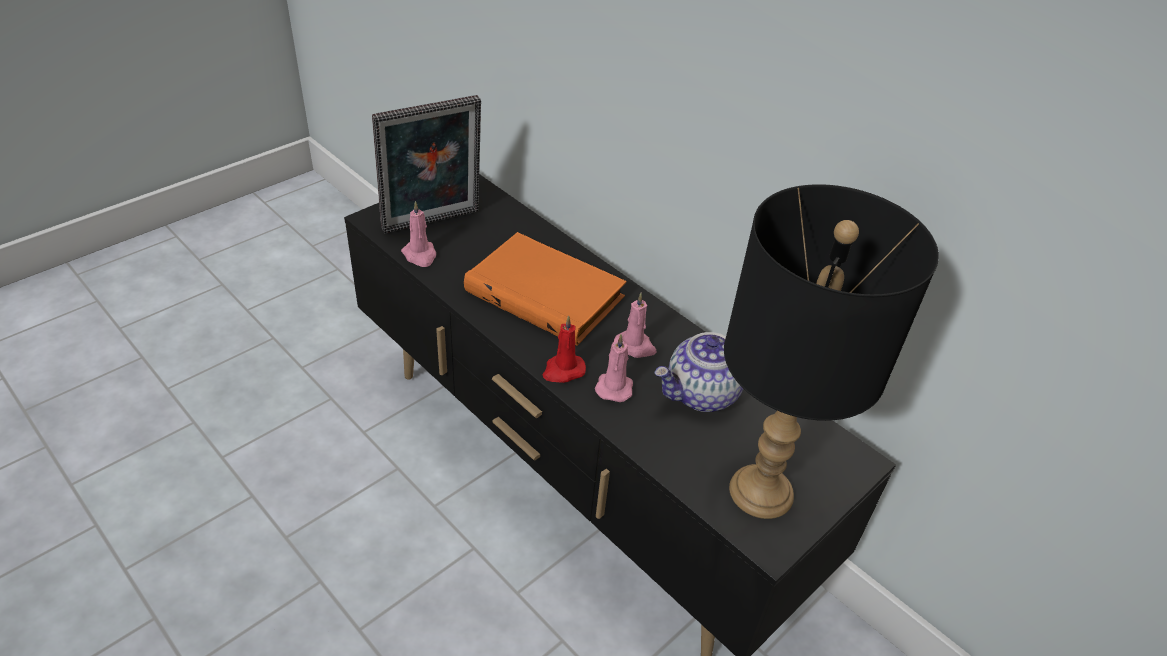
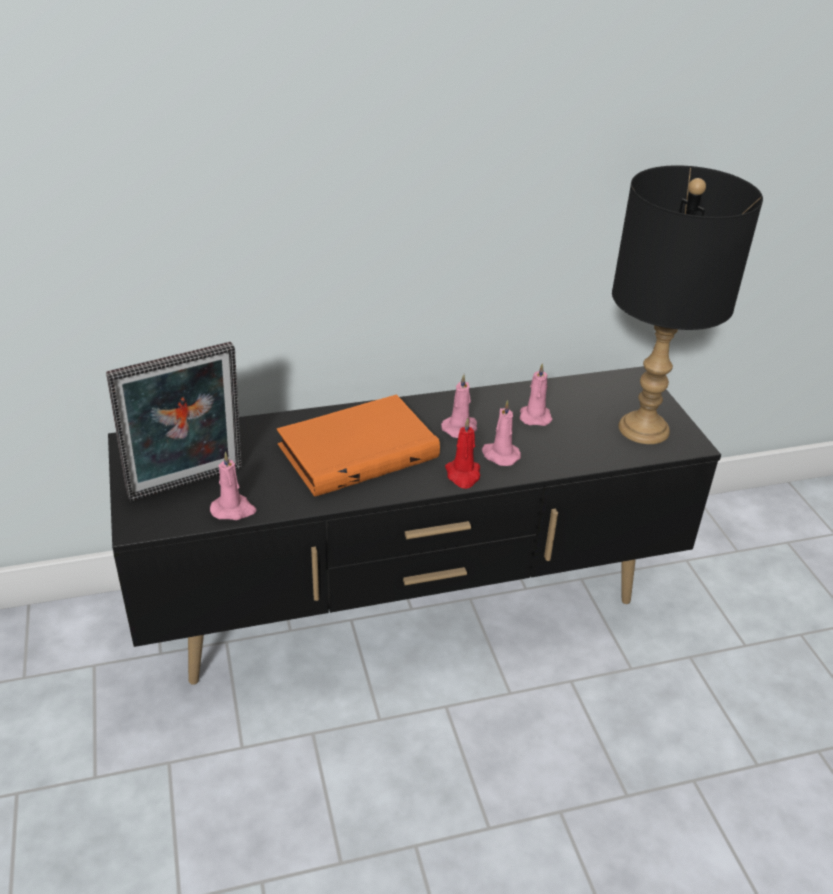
camera: 60 degrees left, 5 degrees down
picture frame [372,95,481,233] -> picture frame turned 60 degrees clockwise [106,342,242,501]
teapot [654,332,743,412] -> pink candle [520,363,552,426]

